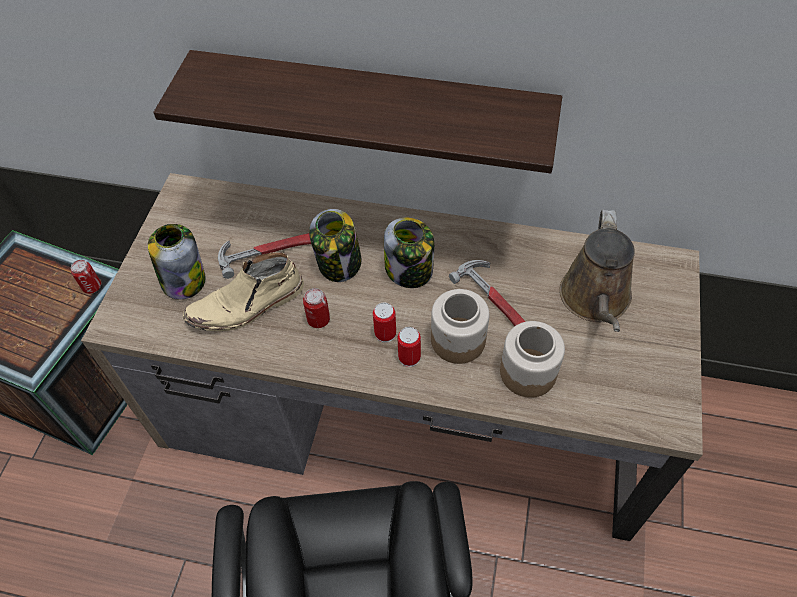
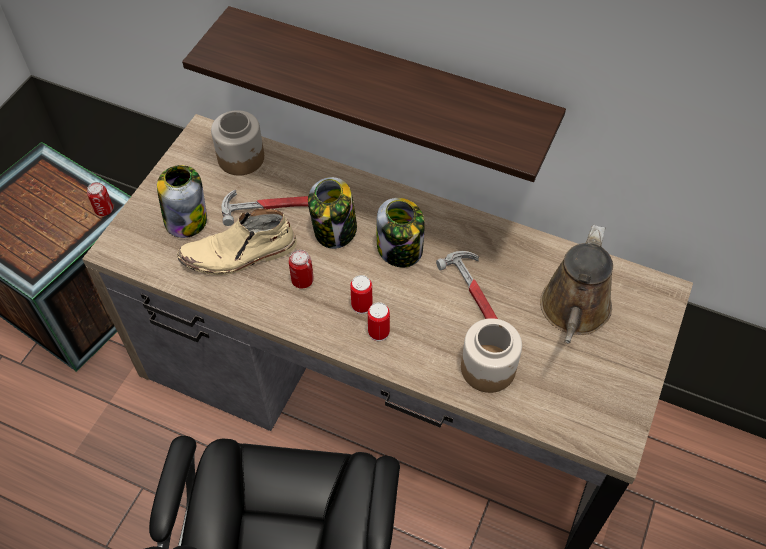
camera: 10 degrees right, 0 degrees up
jar [431,289,489,364] -> jar moved to [211,110,264,176]

